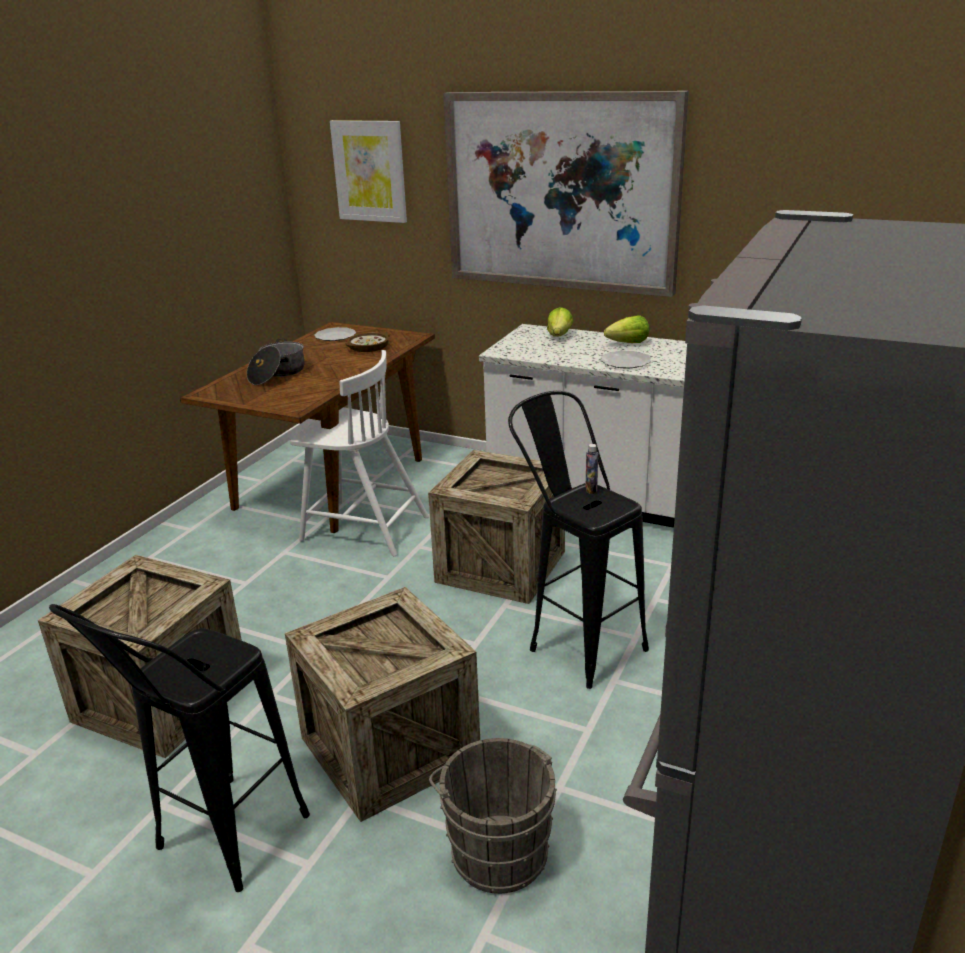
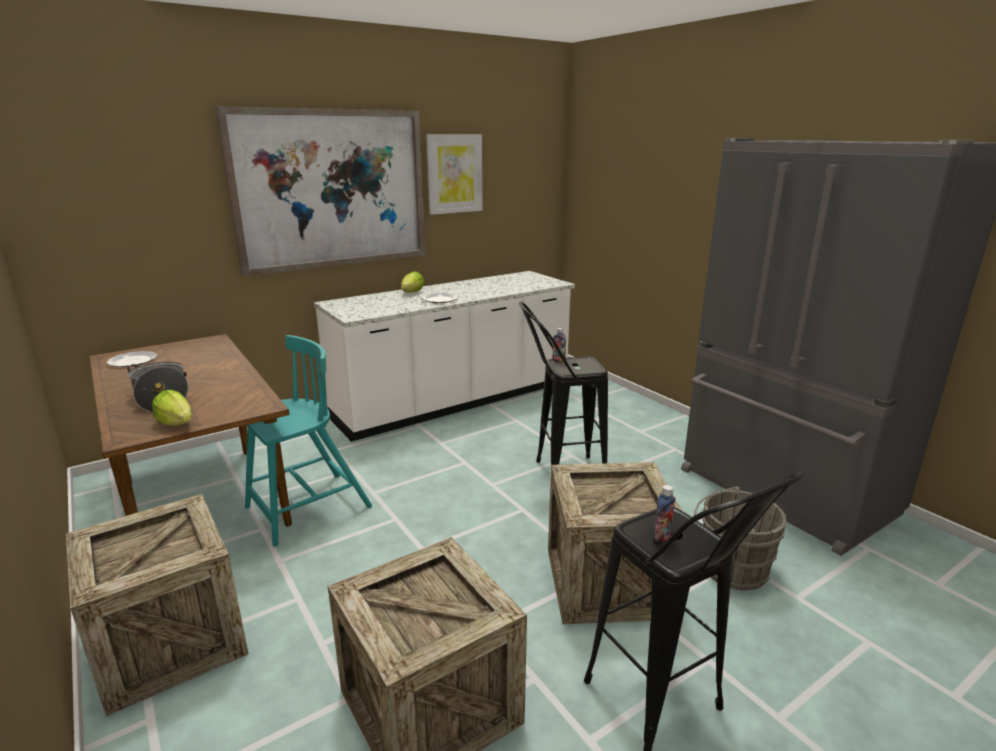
camera: 60 degrees left, 5 degrees down
white chair [290,350,429,556] -> turquoise chair [245,335,372,547]
picture [330,120,407,223] -> picture moved to [426,134,483,215]
bowl [346,332,390,352] -> none
crate [428,450,565,604] -> crate moved to [66,494,248,716]
lettuce [547,307,573,337] -> lettuce moved to [152,390,192,426]
none -> bottle [653,485,675,545]

